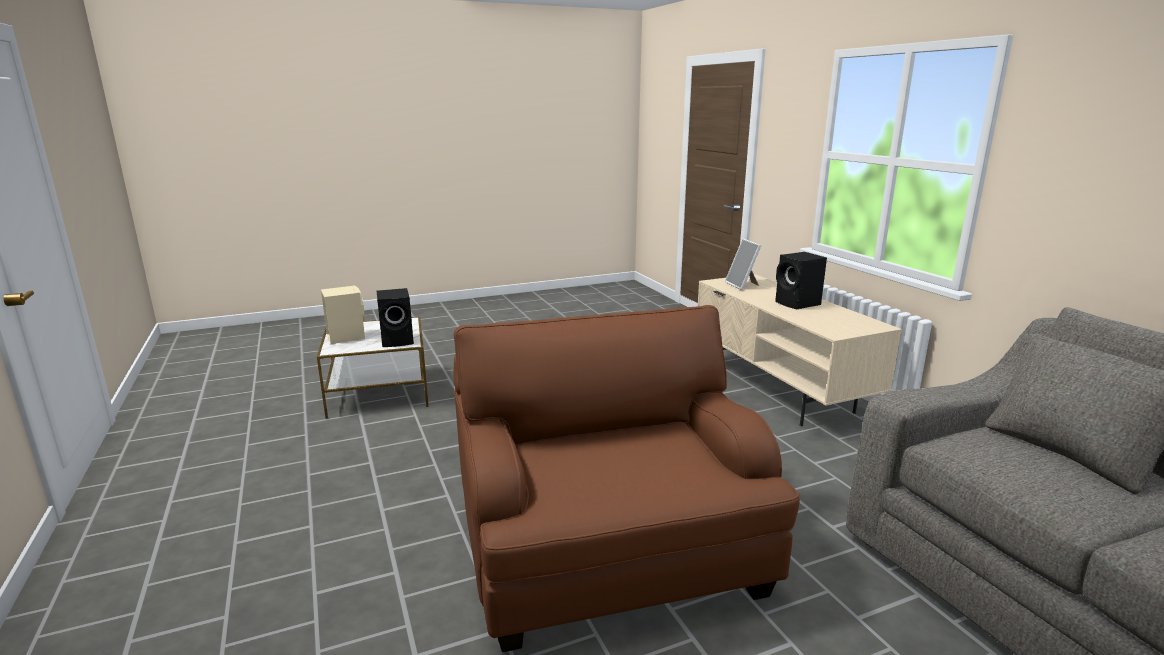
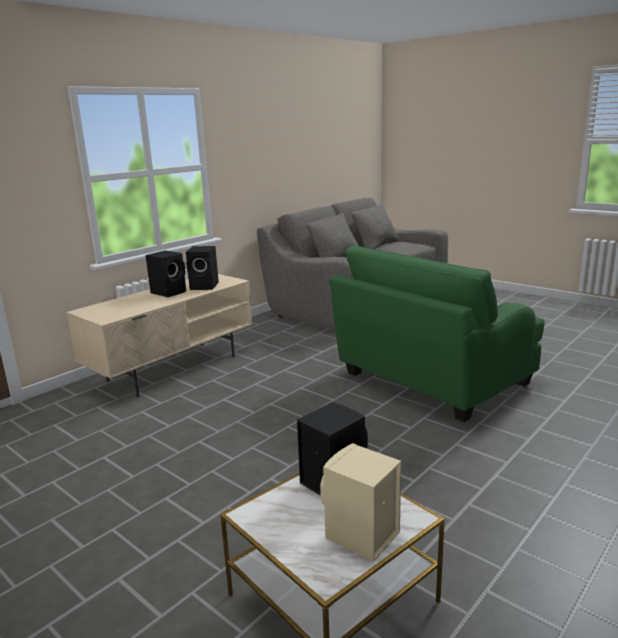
camera: 115 degrees left, 0 degrees up
brown armchair [453,305,800,652] -> green armchair [329,245,545,422]
picture frame [725,239,761,290] -> none
none -> black speaker [186,246,219,290]

